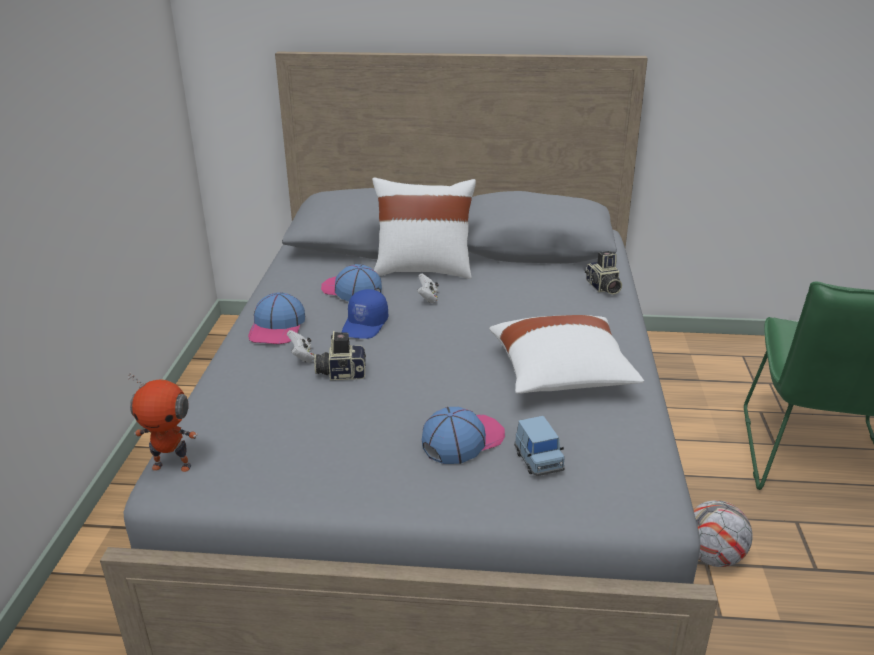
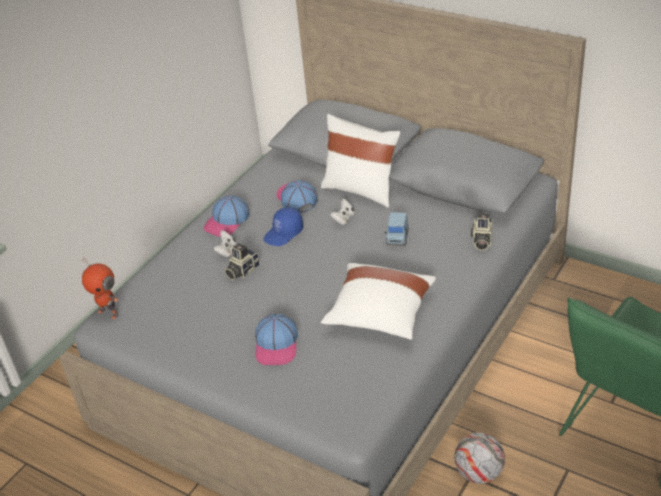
camera: 30 degrees right, 10 degrees up
camera [314,331,366,380] -> camera turned 75 degrees counterclockwise [225,243,260,280]
cap [422,407,505,464] -> cap turned 105 degrees clockwise [255,314,298,365]
blue toy car [514,416,565,476] -> blue toy car moved to [385,212,409,246]

